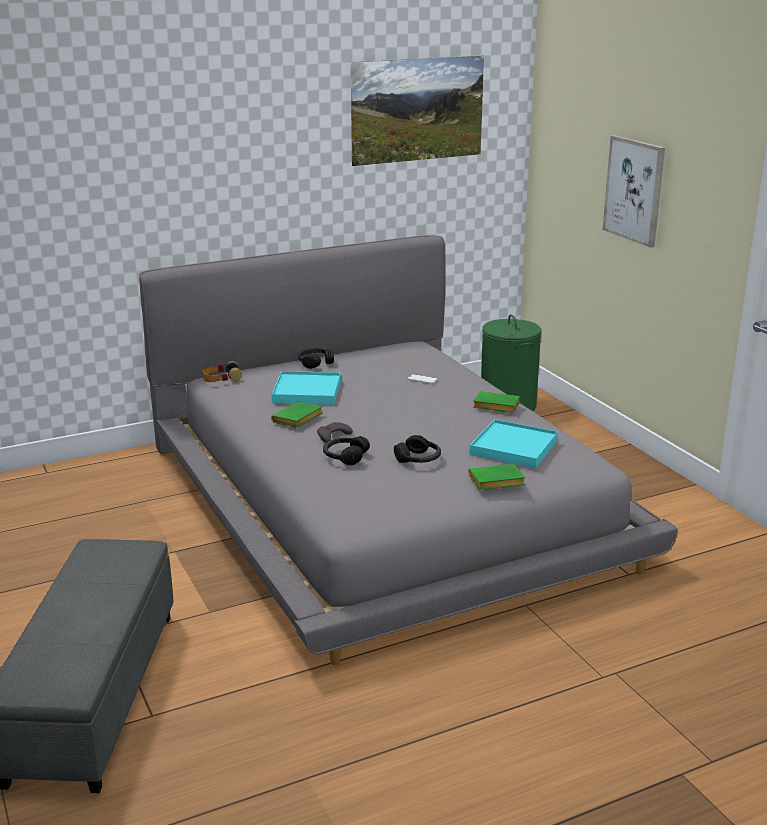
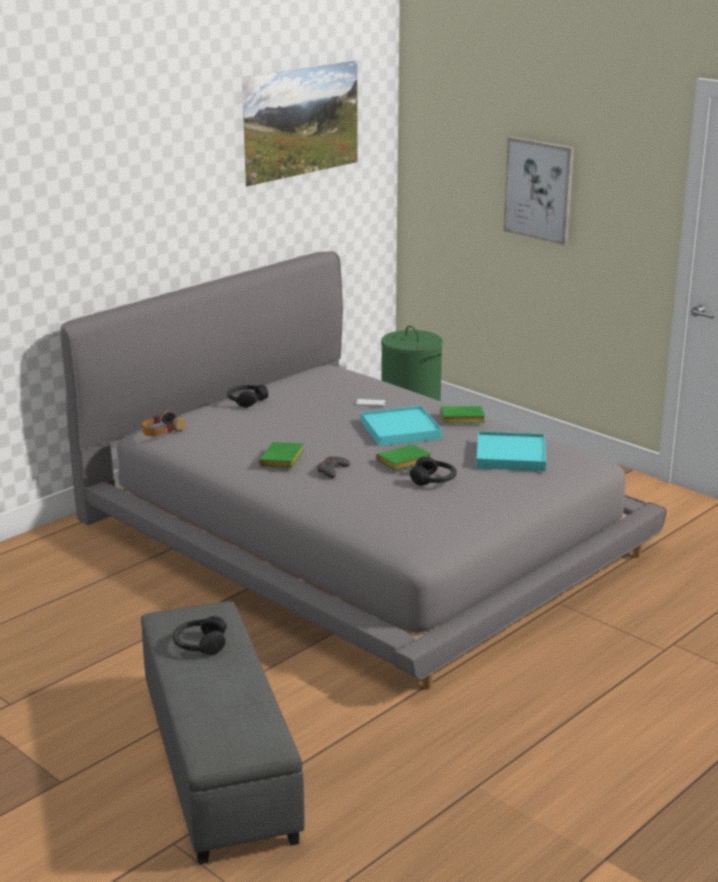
camera: 20 degrees left, 0 degrees up
turquoise tray [272,371,341,405] -> turquoise tray moved to [361,406,442,446]
black headphones [323,436,370,465] -> black headphones moved to [173,616,227,656]
green book [468,464,525,490] -> green book moved to [376,444,432,471]

